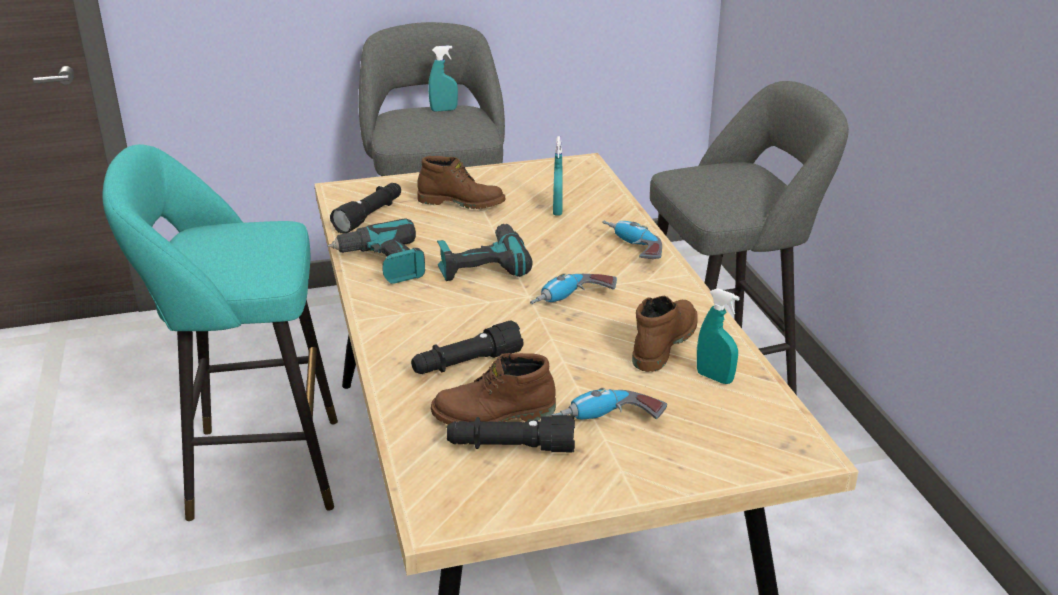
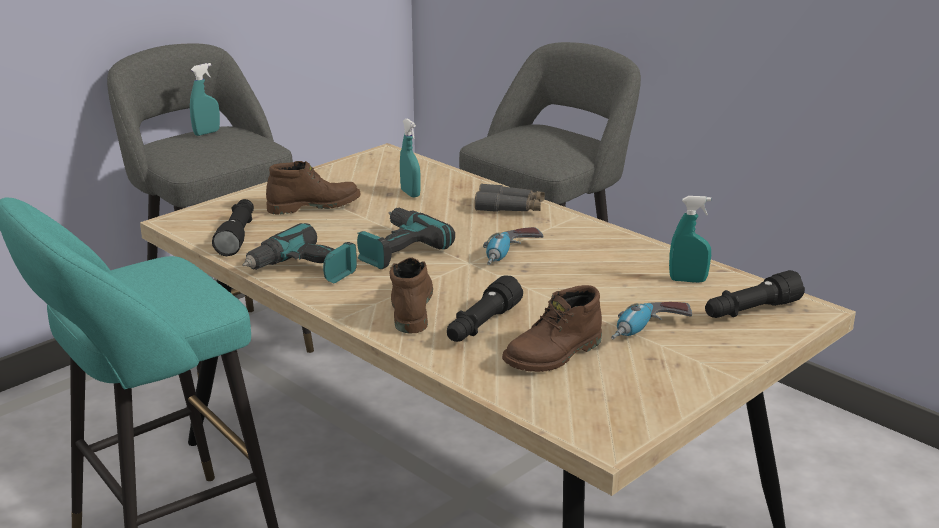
camera: 30 degrees left, 5 degrees down
black flashlight [447,415,575,452] -> black flashlight moved to [705,270,805,318]
power drill [602,220,662,259] -> grey binoculars [475,184,545,212]
brown boot [632,296,698,372] -> brown boot moved to [390,257,433,334]

